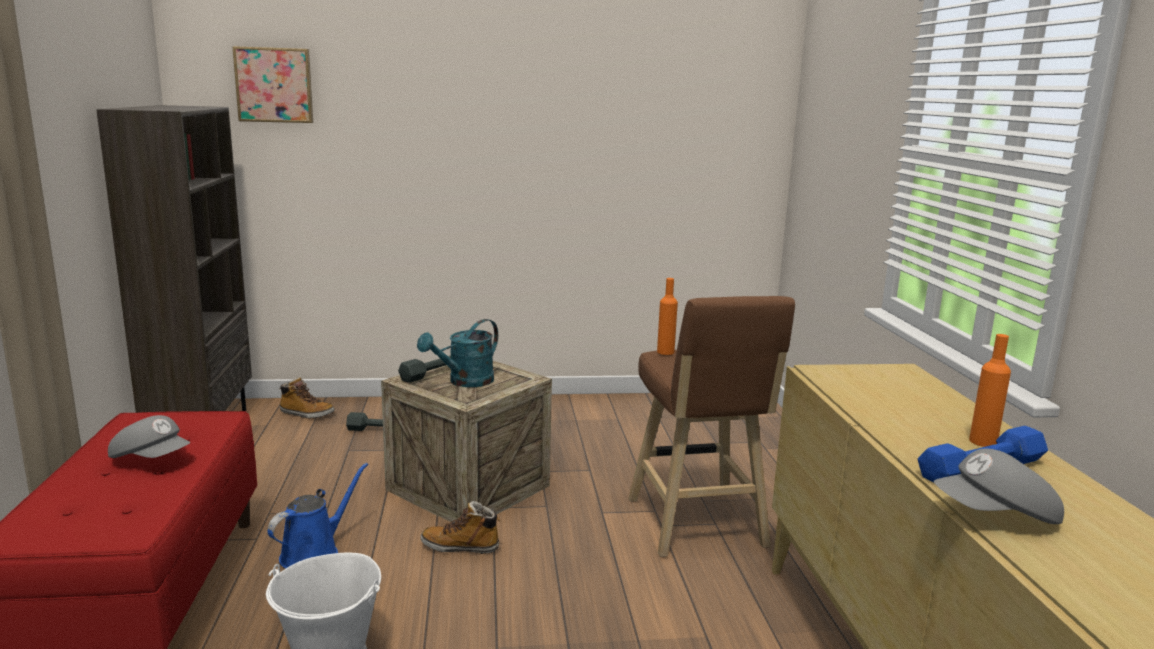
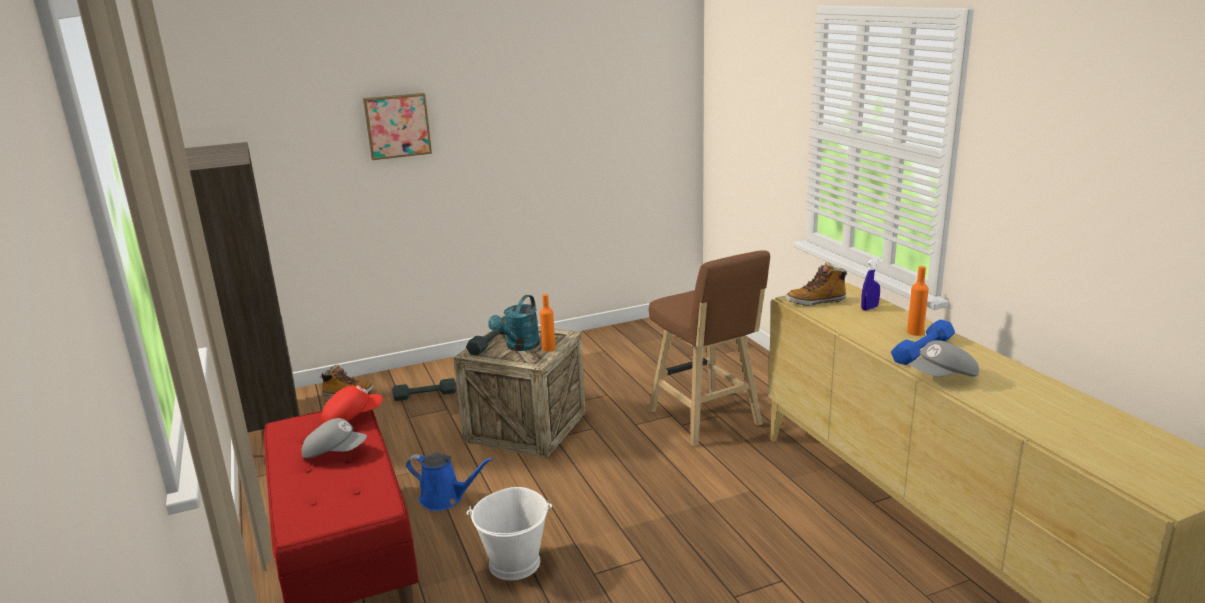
camera: 15 degrees left, 5 degrees up
picture [232,46,313,123] -> picture moved to [363,93,432,160]
blue watering can [267,463,368,569] -> blue watering can turned 90 degrees clockwise [406,453,493,511]
boot [421,501,501,554] -> boot moved to [786,262,848,306]
orange bottle [657,278,678,355] -> orange bottle moved to [540,294,555,351]
none -> red cap [321,386,383,424]
none -> blue spray bottle [861,257,881,311]

